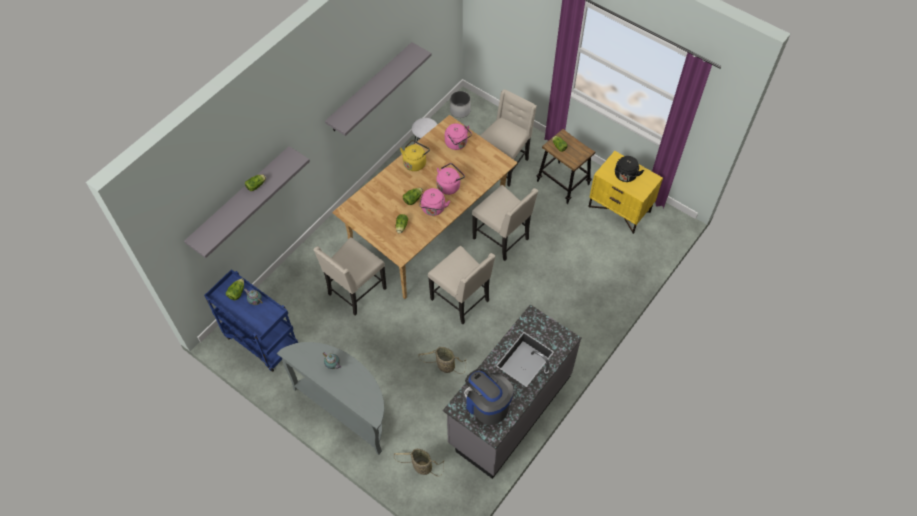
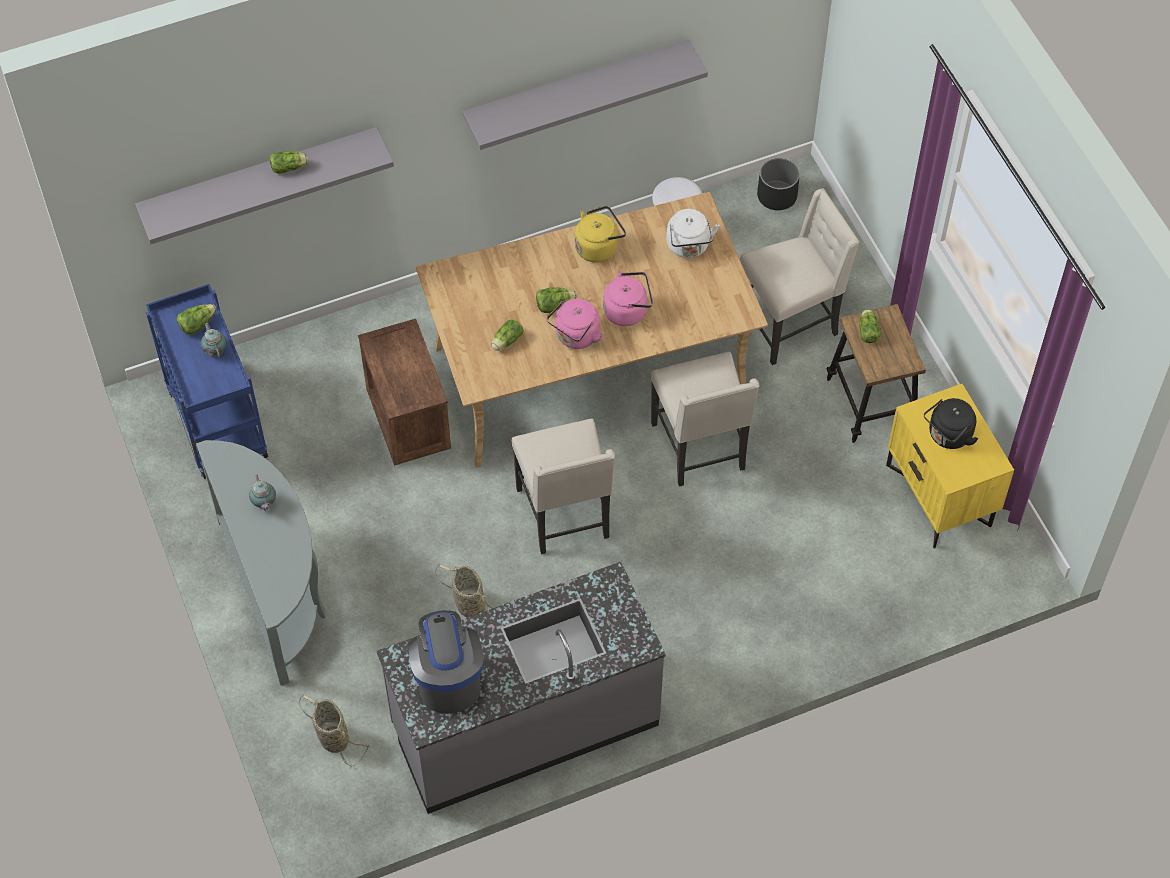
camera: 30 degrees right, 0 degrees up
beige chair [313,237,387,316] -> crate [358,319,451,466]
pink kettle [445,123,472,150] -> white kettle [667,209,720,258]
white planter [450,91,471,118] -> black planter [757,158,800,210]

